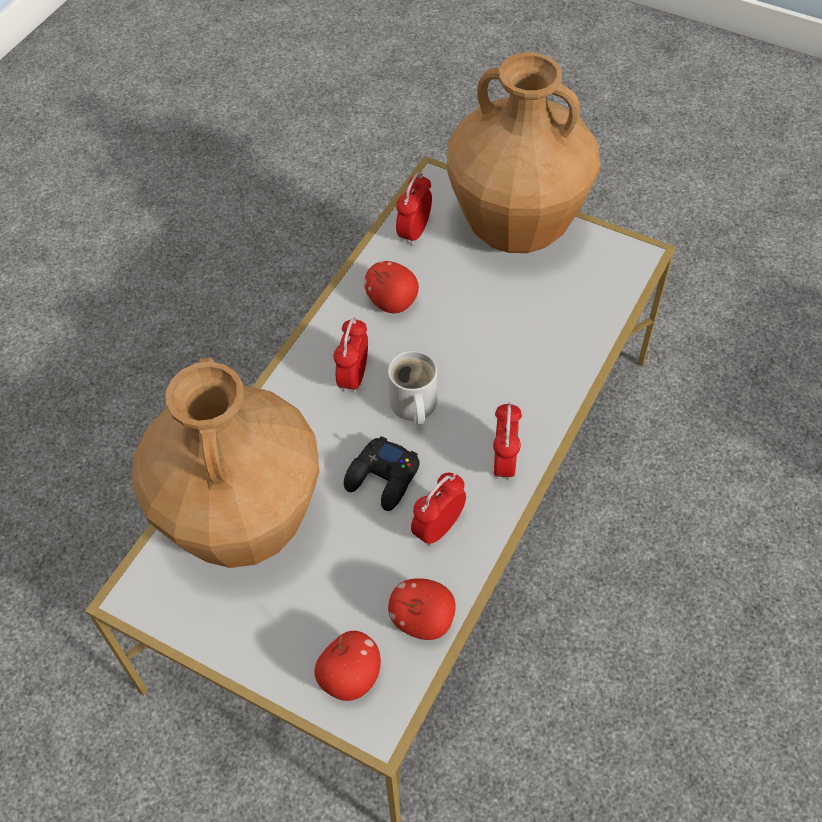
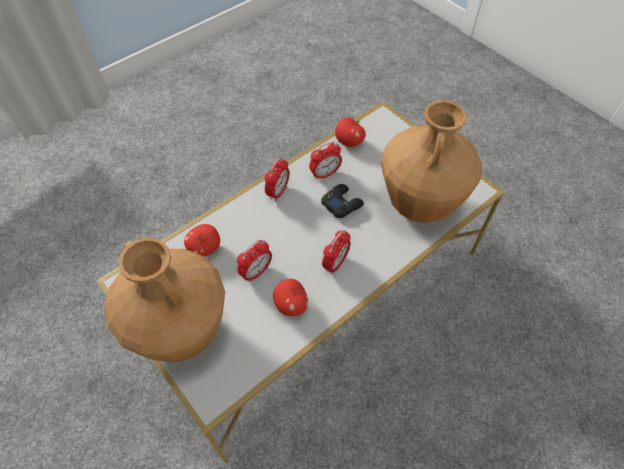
camera: 160 degrees left, 0 degrees up
apple [314,631,381,701] -> apple moved to [184,224,220,257]
white mug [388,350,437,425] -> none
alarm clock [396,173,432,246] -> alarm clock moved to [237,240,272,282]

